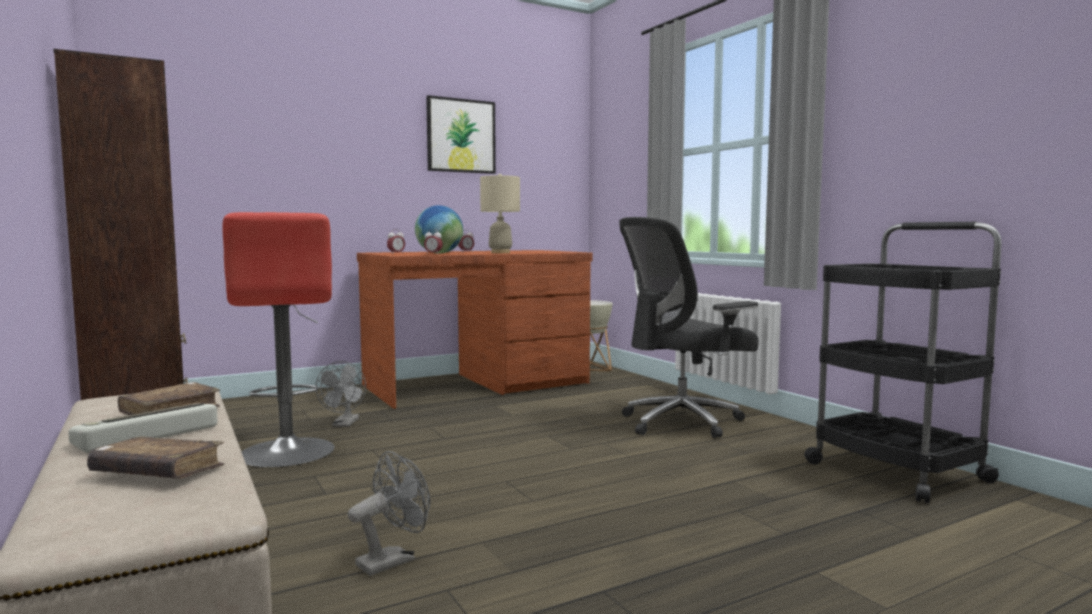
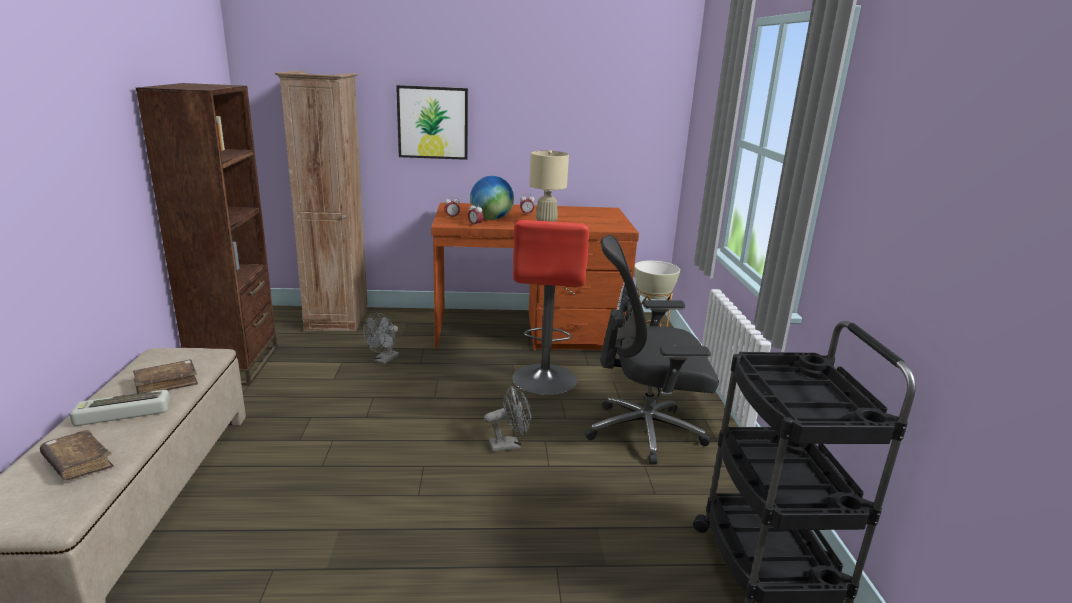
camera: 25 degrees right, 15 degrees up
red stool [222,212,334,467] -> red stool moved to [512,220,589,395]
grey fan [348,451,430,576] -> grey fan moved to [484,385,531,452]
picture [426,95,496,174] -> picture moved to [396,85,468,160]
none -> brown cabinet [275,71,367,331]

